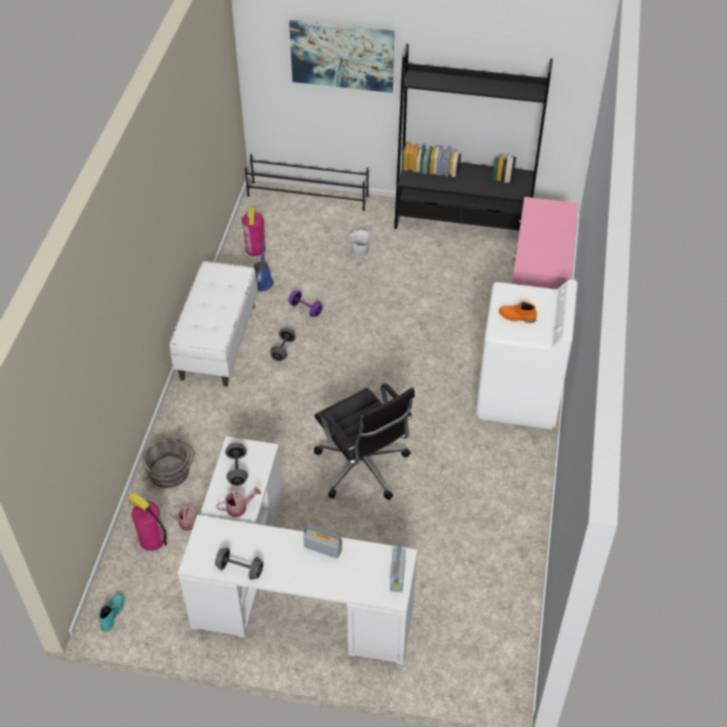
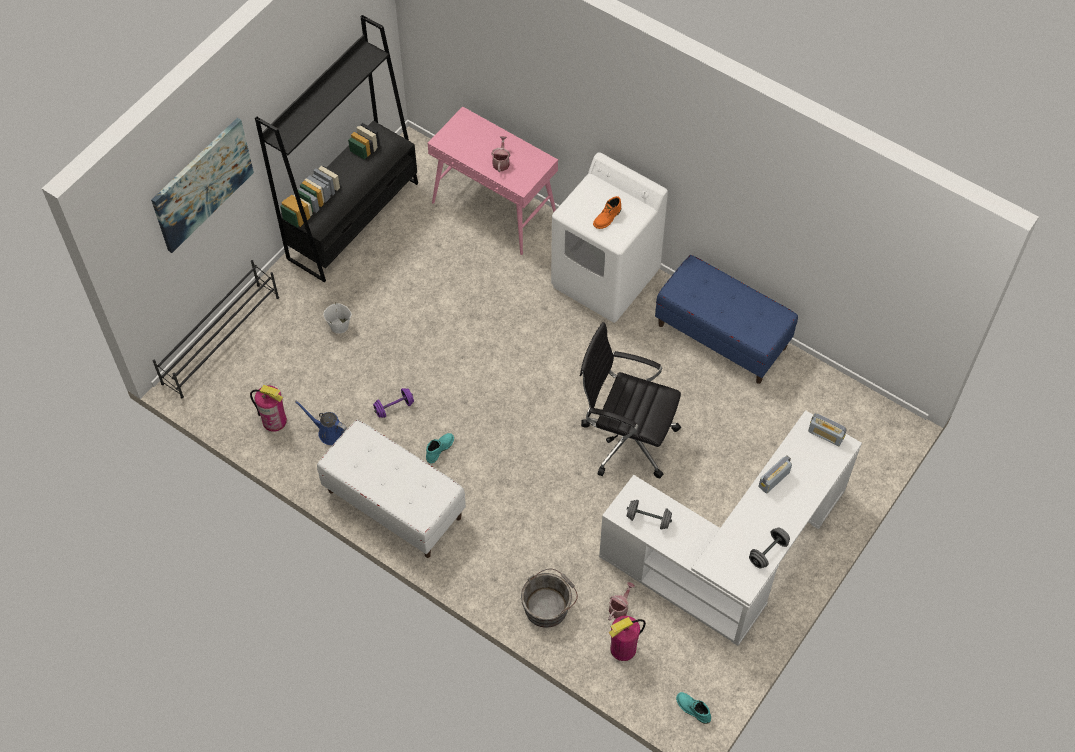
camera: 65 degrees left, 10 degrees up
watering can [216,487,261,517] -> watering can moved to [491,136,510,172]
grey dumbbell [270,327,296,361] -> turquoise boot [426,433,454,463]
black office chair [314,383,415,500] -> black office chair turned 150 degrees counterclockwise [580,322,681,479]
none -> blue bench [655,255,798,384]

